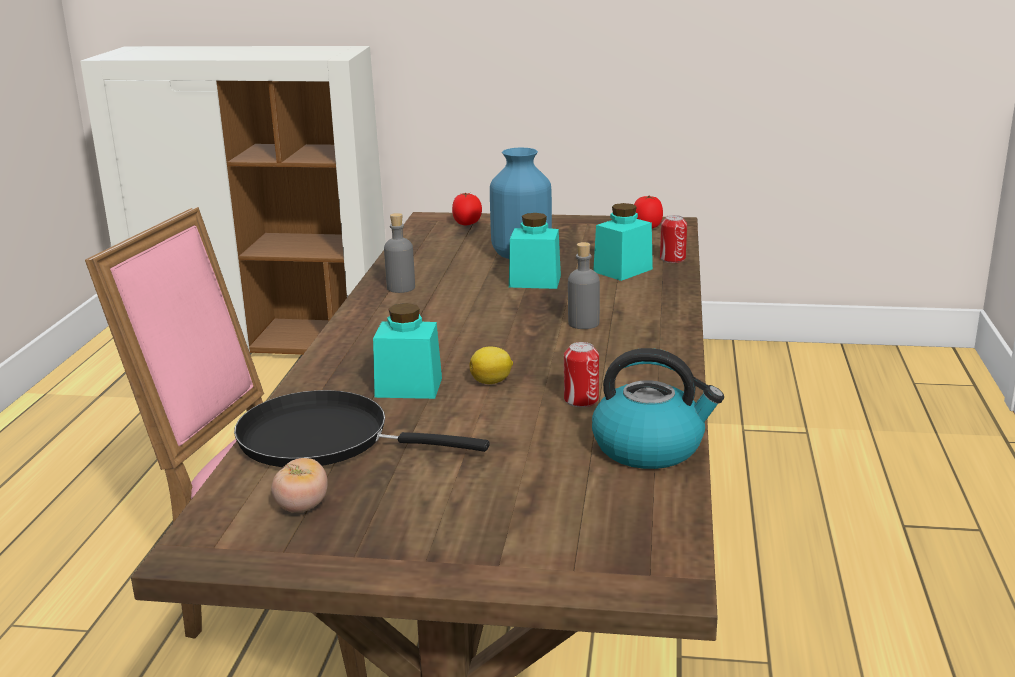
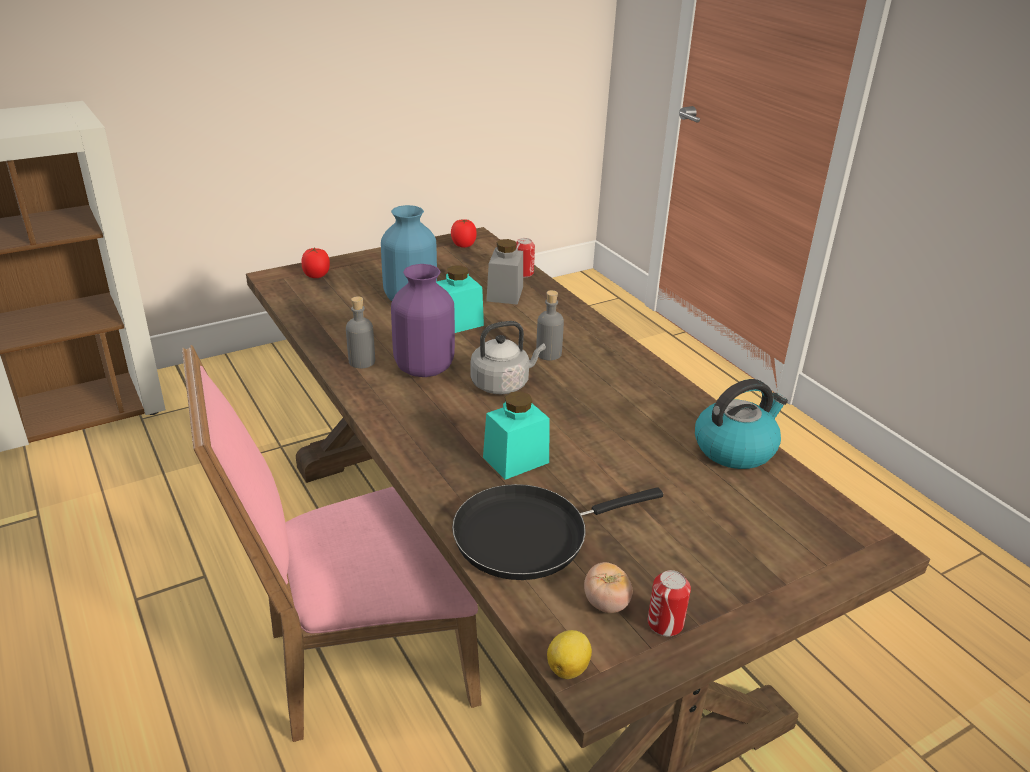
camera: 40 degrees left, 10 degrees up
lemon [469,347,513,384] -> lemon moved to [547,630,592,679]
can [564,342,599,407] -> can moved to [648,570,691,636]
turquoise jar [593,203,653,281] -> grey jar [486,239,523,305]
none -> purple vase [391,264,455,377]
none -> grey kettle [470,321,546,394]

